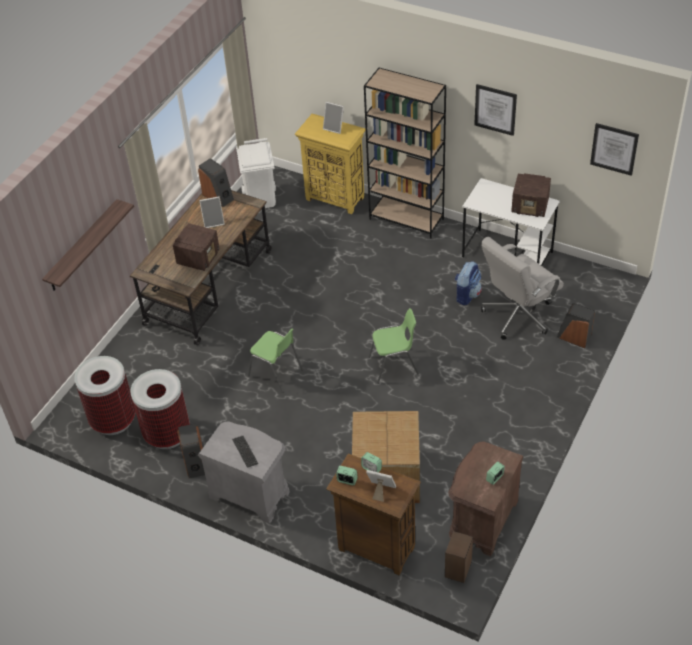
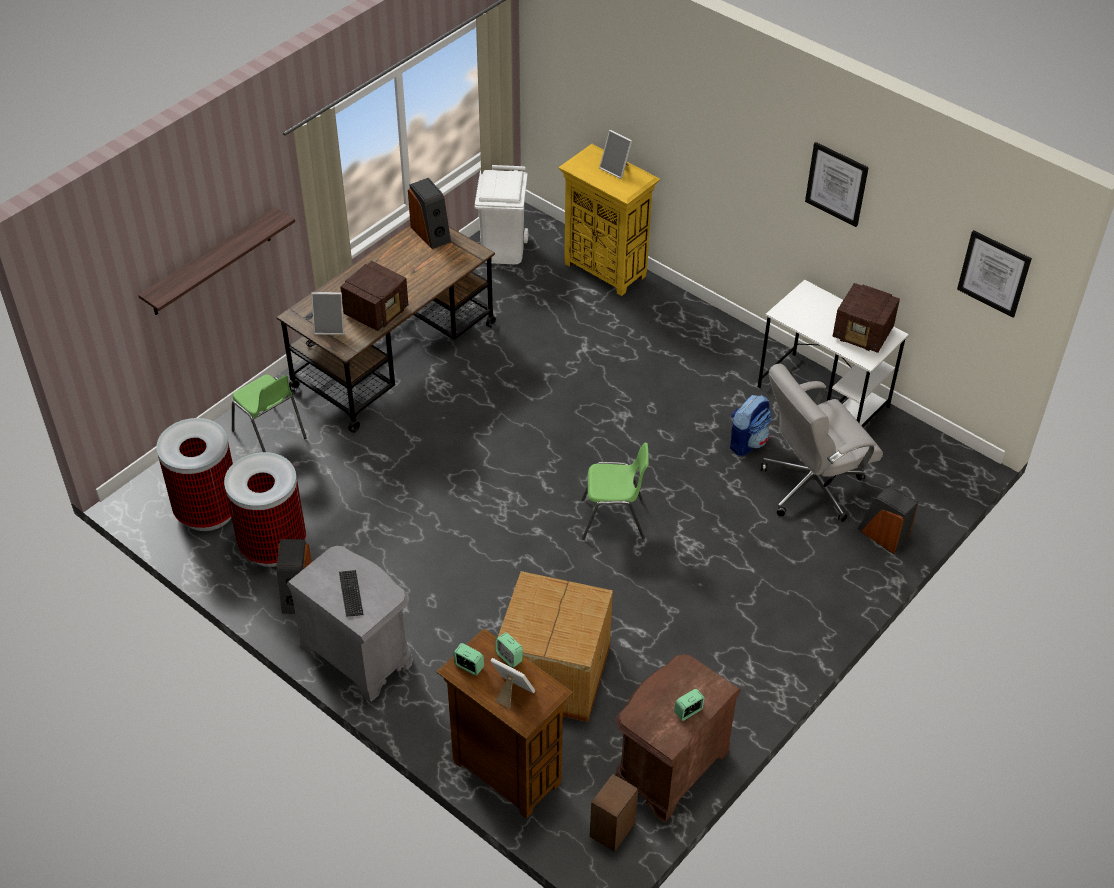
camera: 10 degrees right, 0 degrees up
picture frame [199,196,225,228] -> picture frame moved to [311,292,344,335]
green chair [248,329,303,393] -> green chair moved to [232,375,307,452]
beige bookcase [364,68,446,239] -> none

